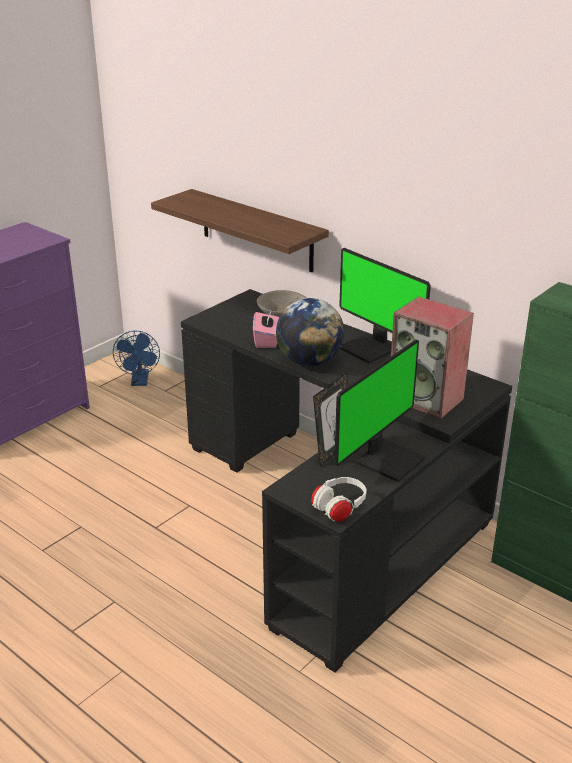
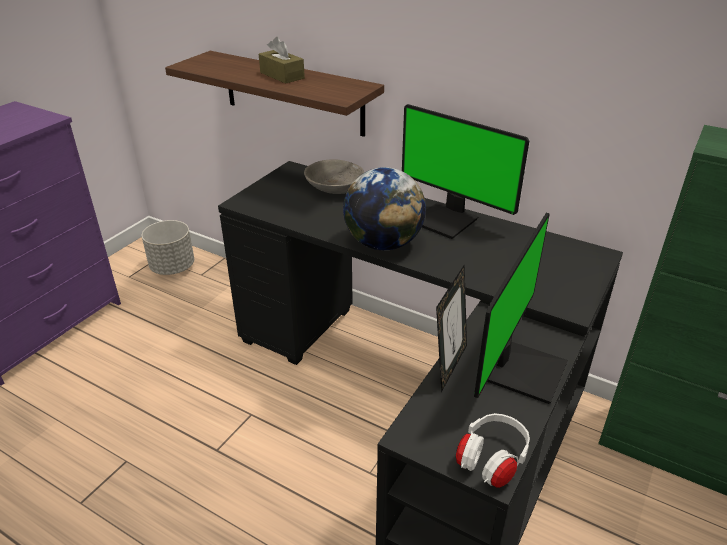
camera: 10 degrees left, 5 degrees up
blue fan [113,331,160,386] -> grey planter [142,220,194,275]
pink tissue box [253,311,279,348] -> none
speaker [391,296,474,419] -> none
none -> brown tissue box [259,37,305,84]

